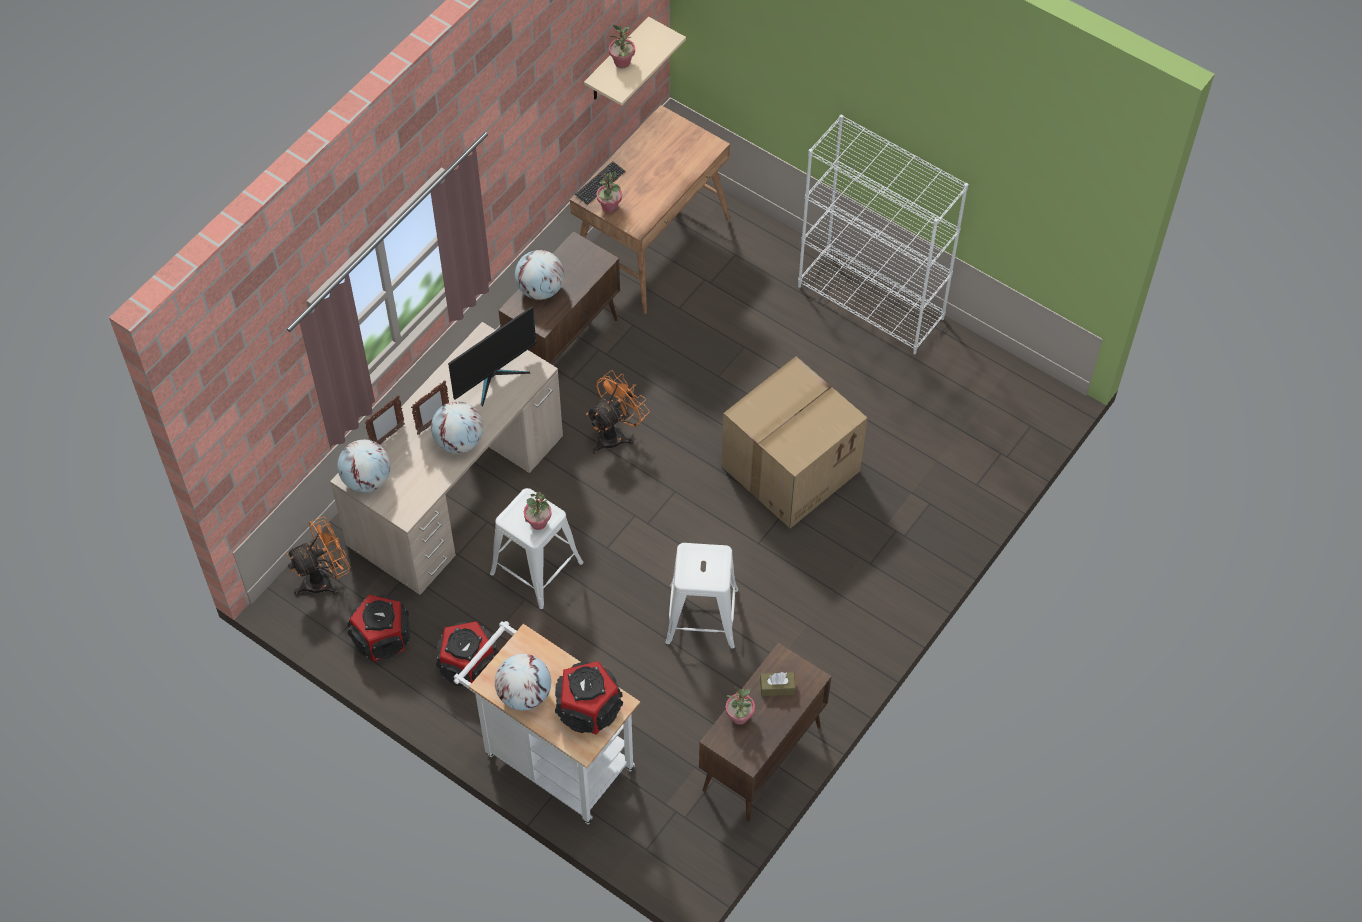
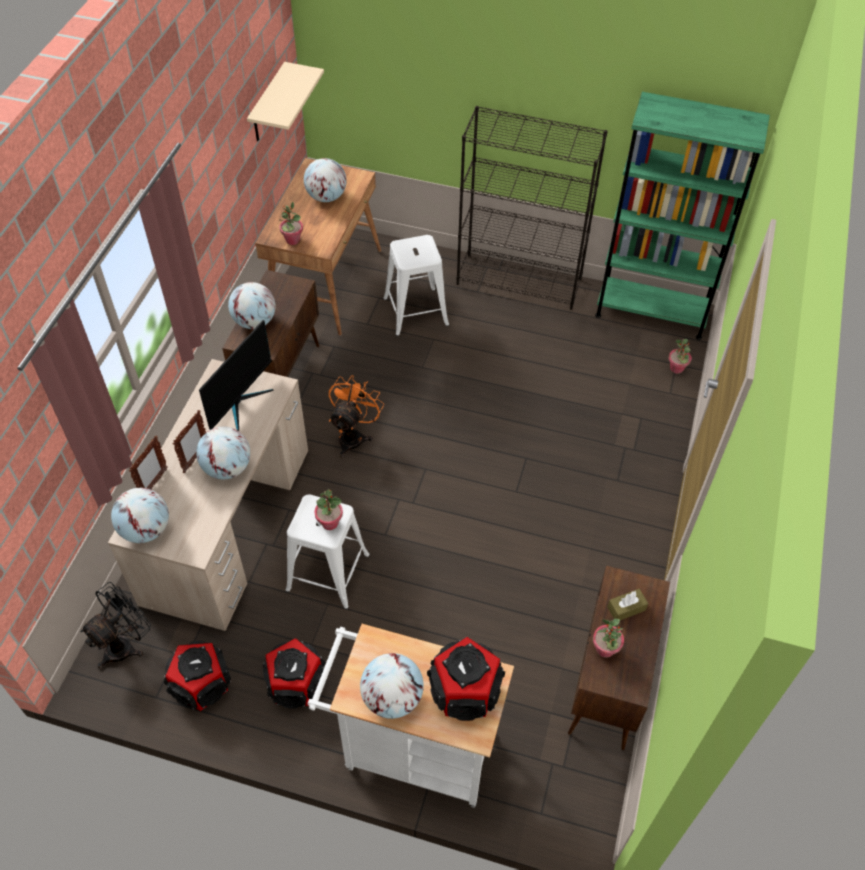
camera: 20 degrees left, 5 degrees down
orange fan [286,517,351,595] -> black fan [81,582,151,669]
keyboard [575,161,625,205] -> none
potted plant [608,25,635,68] -> potted plant moved to [669,339,691,374]
white stool [665,543,738,649] -> white stool moved to [383,235,449,336]
cardboard box [722,356,867,528] -> none
white bookcase [798,115,968,354] -> black bookcase [456,106,608,310]
none -> globe [304,158,347,202]
none -> green bookcase [595,92,770,340]

